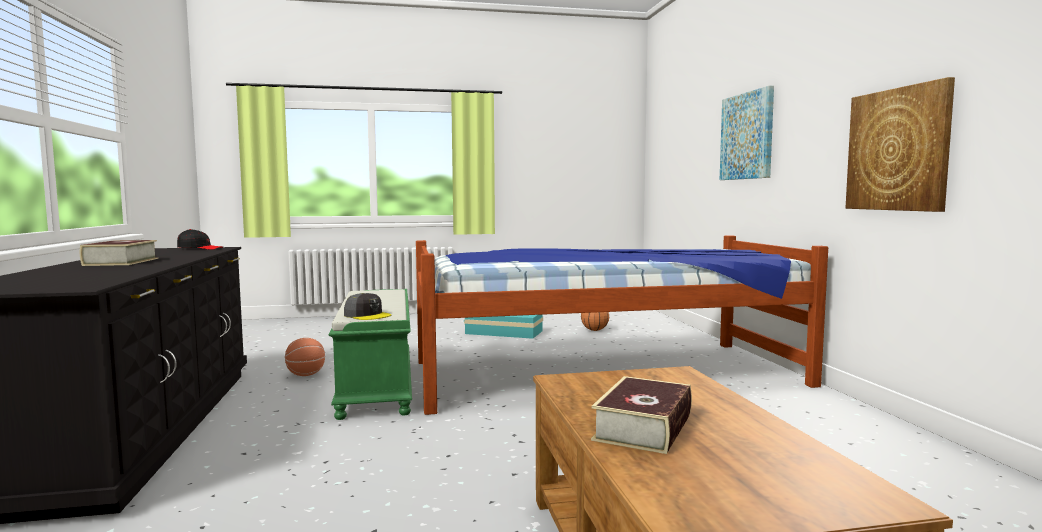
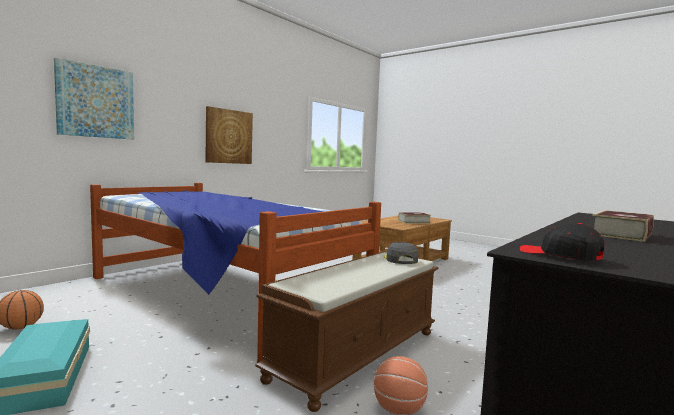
camera: 130 degrees left, 0 degrees up
green bench [329,289,412,420] -> brown bench [255,251,438,412]

